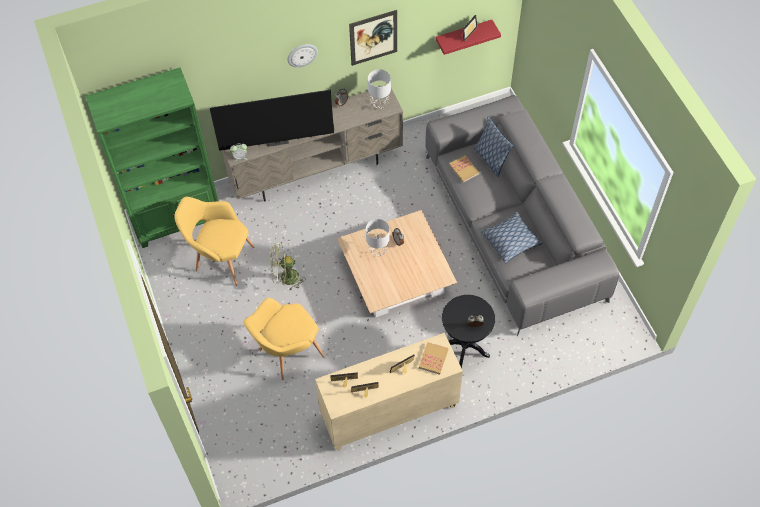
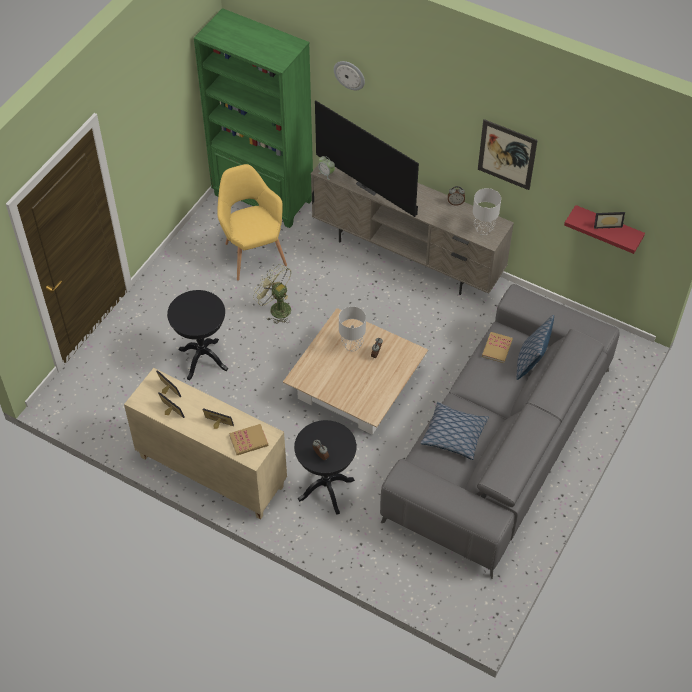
camera: 50 degrees right, 5 degrees down
yellow armchair [244,298,325,380] -> black side table [167,290,228,380]
wall clock [287,44,318,67] -> wall clock moved to [334,61,365,90]

